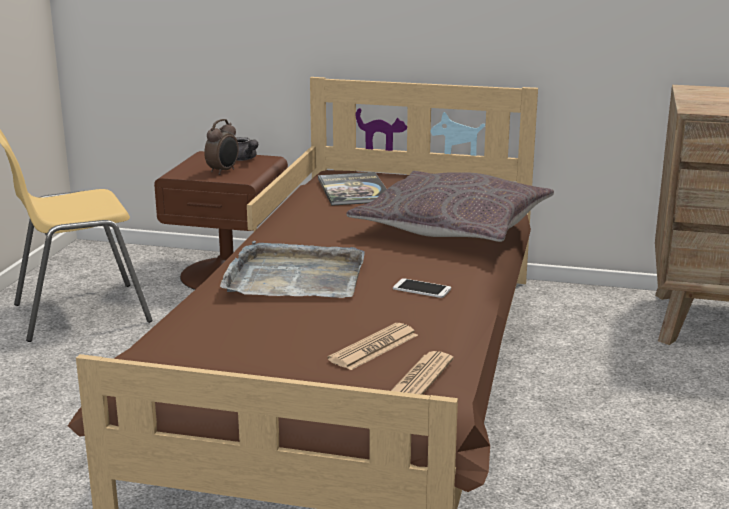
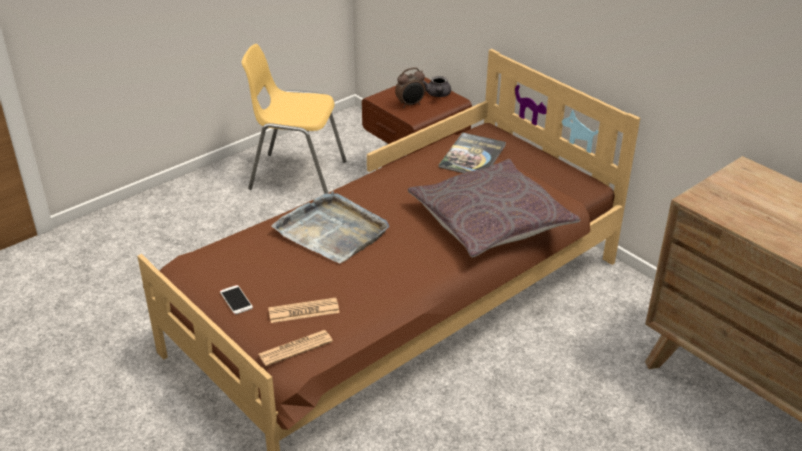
camera: 35 degrees right, 15 degrees up
phone [393,278,451,298] -> phone moved to [220,285,253,315]

